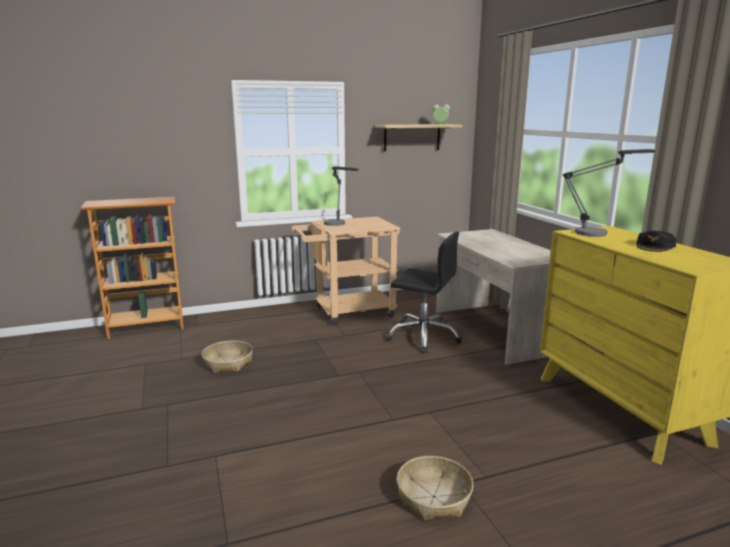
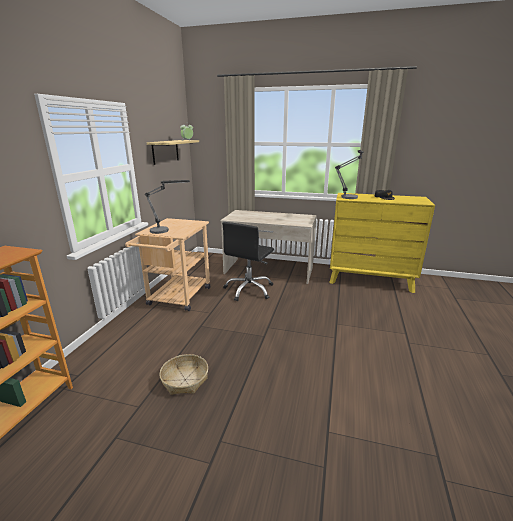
camera: 55 degrees left, 5 degrees up
black office chair [386,231,462,353] -> black office chair turned 150 degrees clockwise [222,222,274,301]
basket [397,456,474,521] -> none

